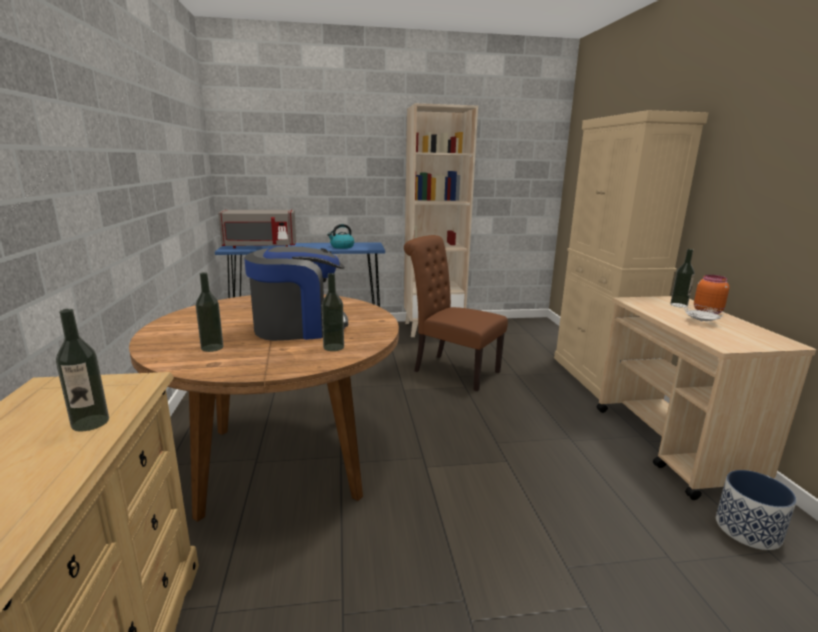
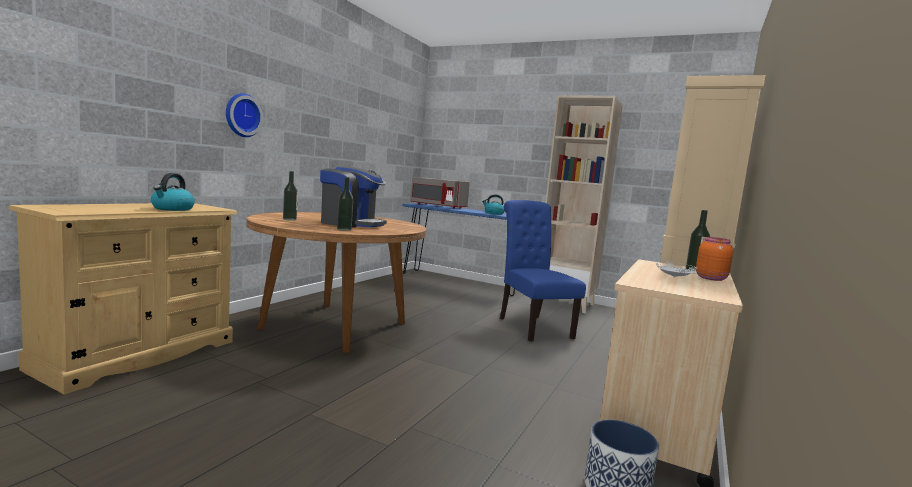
camera: 35 degrees right, 10 degrees down
bottle [56,309,109,432] -> kettle [151,173,195,211]
brown chair [404,235,508,391] -> blue chair [500,200,586,341]
none -> wall clock [226,93,263,137]

